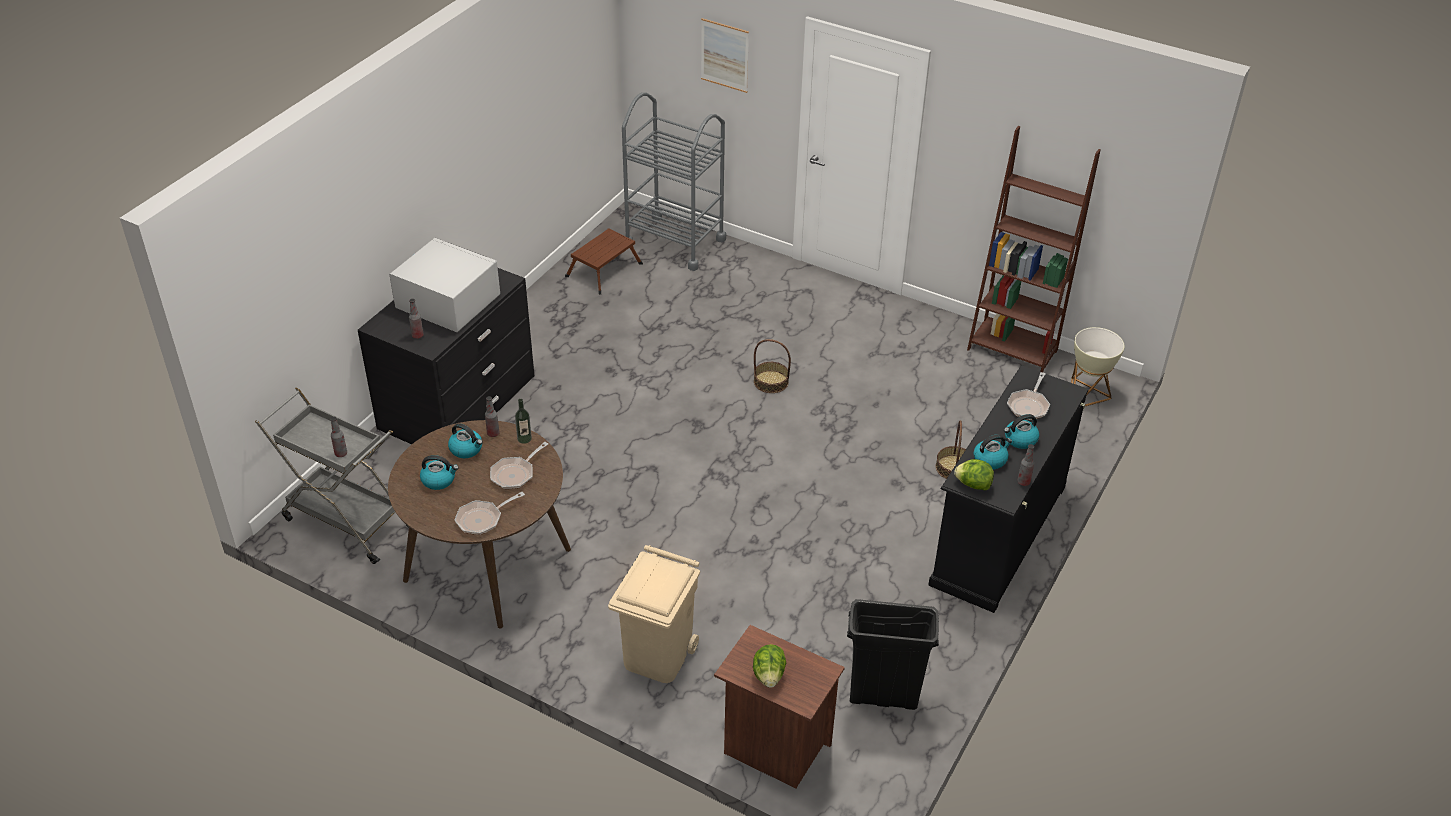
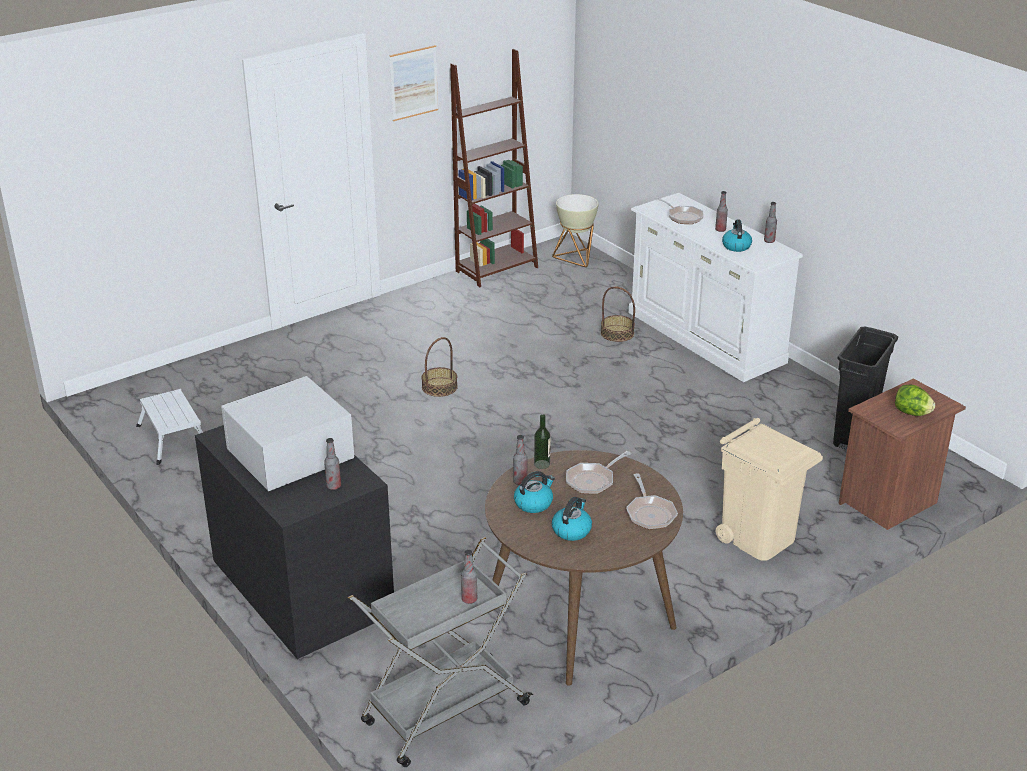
camera: 65 degrees left, 10 degrees down
frying pan [490,442,548,489] -> frying pan turned 75 degrees clockwise [566,451,631,494]
brown step ladder [565,228,643,295] -> white step ladder [136,389,203,465]
grey cart [622,92,726,271] -> none
picture [701,18,749,93] -> picture moved to [390,45,438,121]
black cabinet [928,366,1089,613] -> white cabinet [629,193,803,382]
lettuce [954,459,994,490] -> none
kettle [1004,414,1039,449] -> bottle [715,191,728,232]

